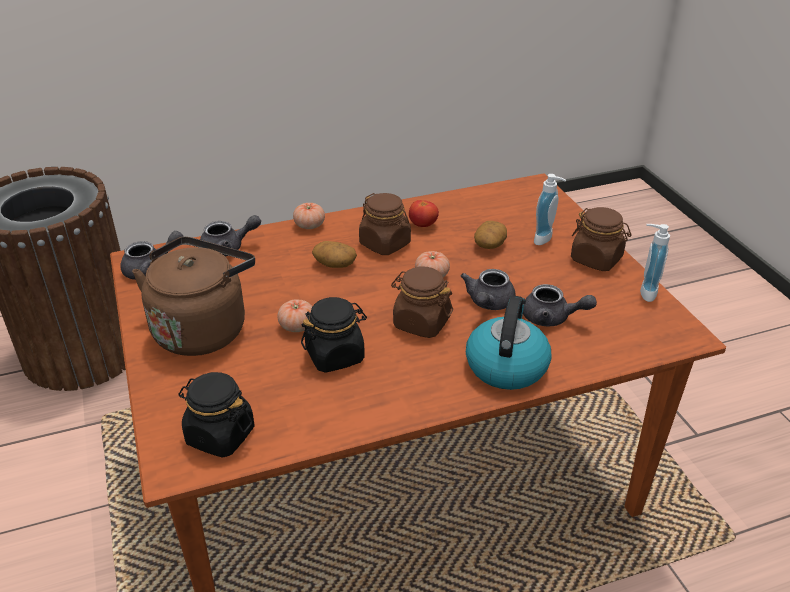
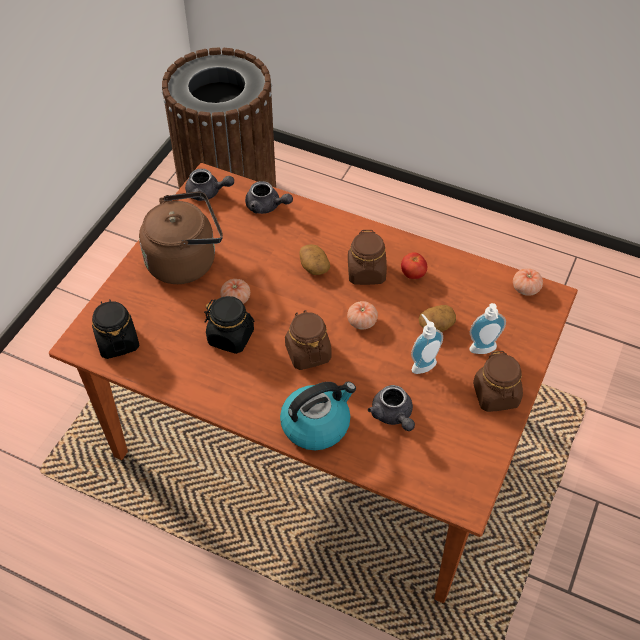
camera: 45 degrees right, 15 degrees up
tomato [293,203,325,229] -> tomato moved to [513,269,543,296]
grey teapot [460,269,516,310] -> none
soap dispenser [640,224,670,302] -> soap dispenser moved to [411,314,443,374]

